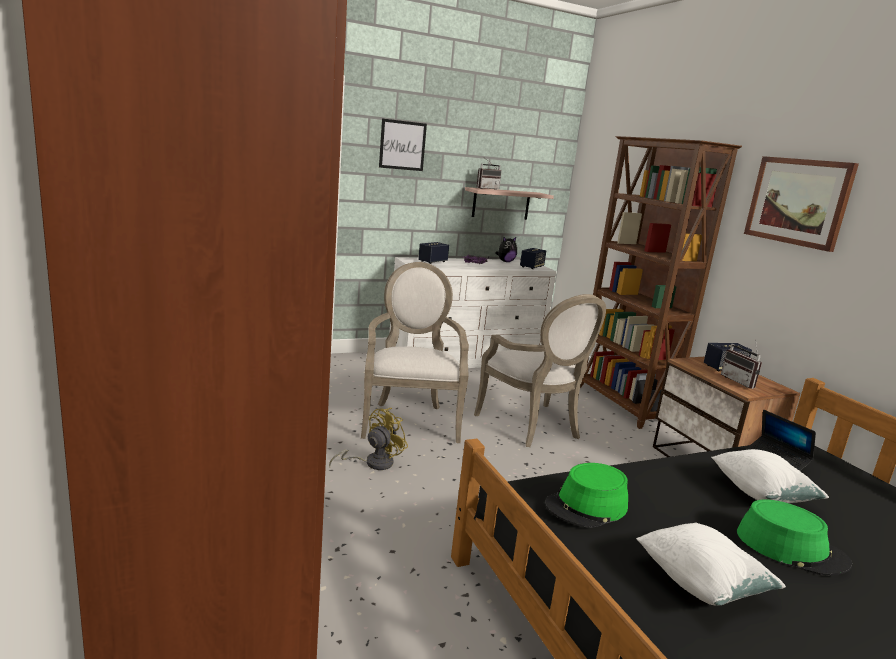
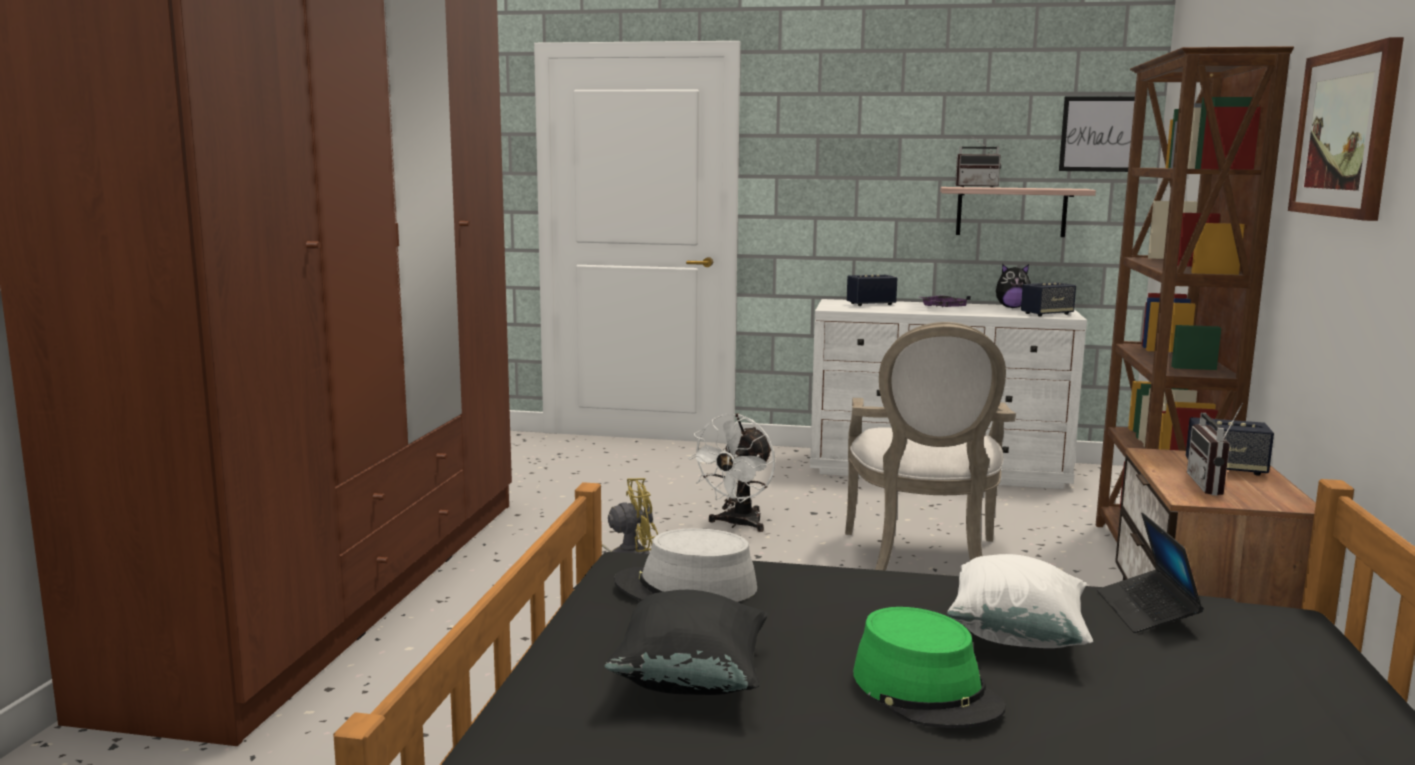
camera: 35 degrees right, 5 degrees down
armchair [361,262,469,443] -> white fan [688,413,775,532]
picture [379,119,427,171] -> picture moved to [1059,97,1135,172]
green hat [545,463,628,528] -> grey hat [614,528,757,602]
white pillow [636,522,786,606] -> black pillow [605,590,768,695]

